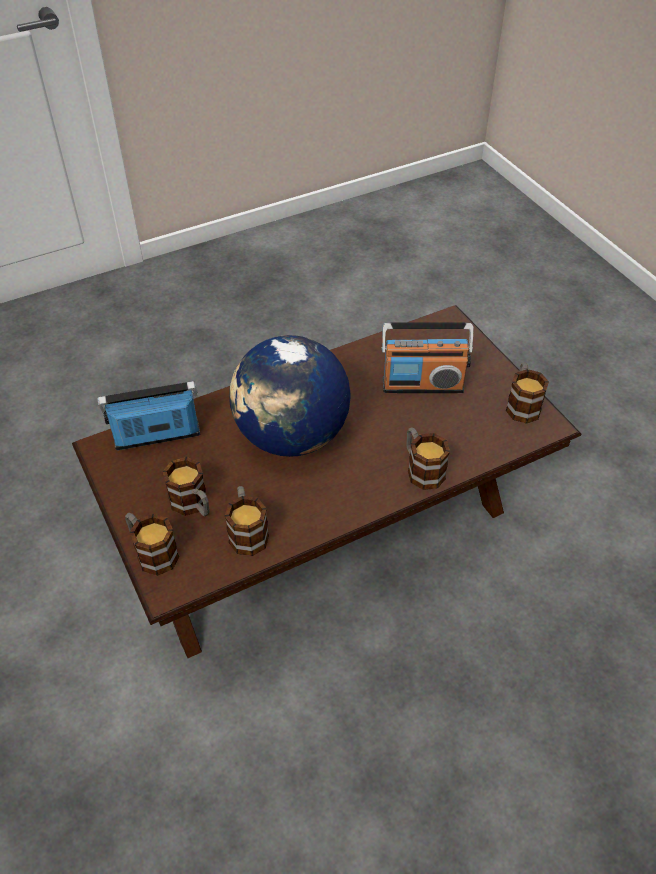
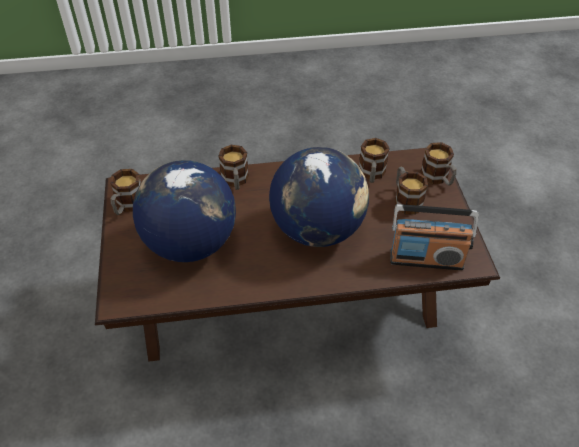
camera: 160 degrees left, 0 degrees up
radio [381,322,474,393] -> globe [133,160,236,262]

